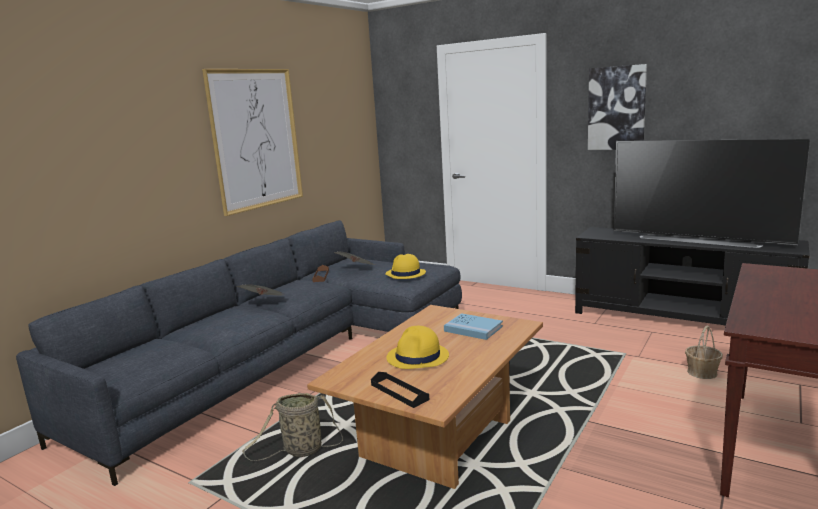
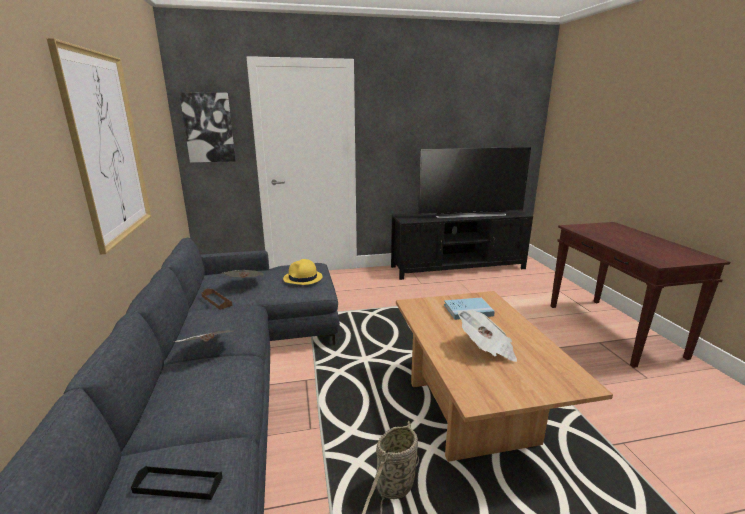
camera: 45 degrees left, 5 degrees up
black tray [371,372,429,408] -> black tray moved to [131,466,223,500]
yellow hat [386,326,449,369] -> newspaper [458,310,517,362]
picture [588,64,647,150] -> picture moved to [179,92,236,163]
basket [685,326,723,379] -> none

